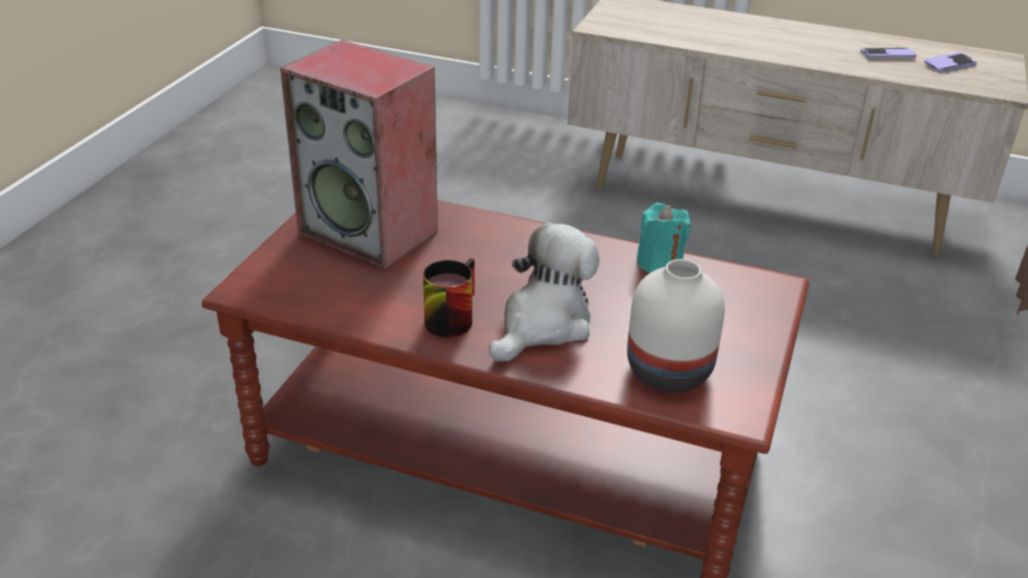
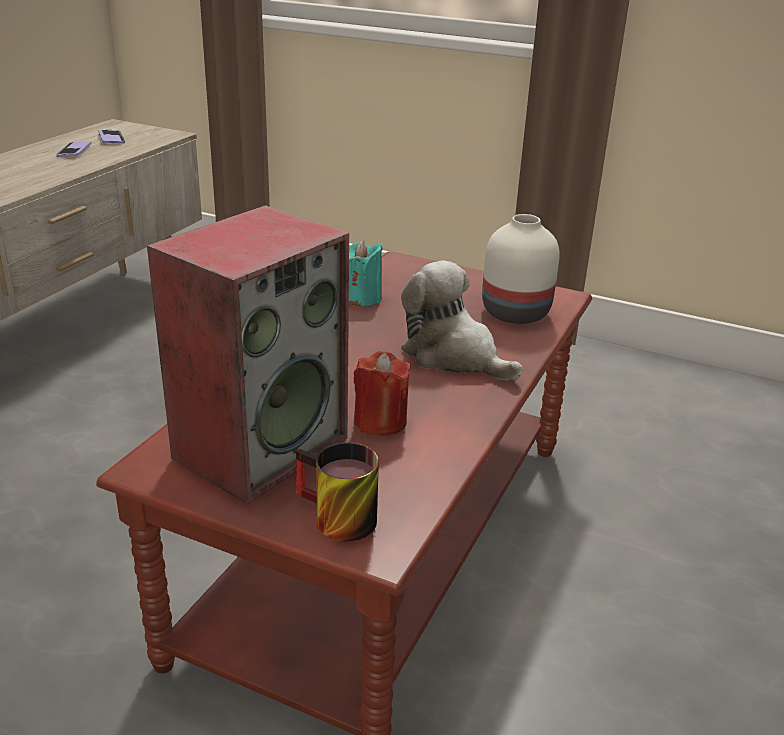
camera: 85 degrees left, 5 degrees down
mug [423,258,475,337] -> mug moved to [296,443,379,541]
none -> red candle [354,351,411,436]

